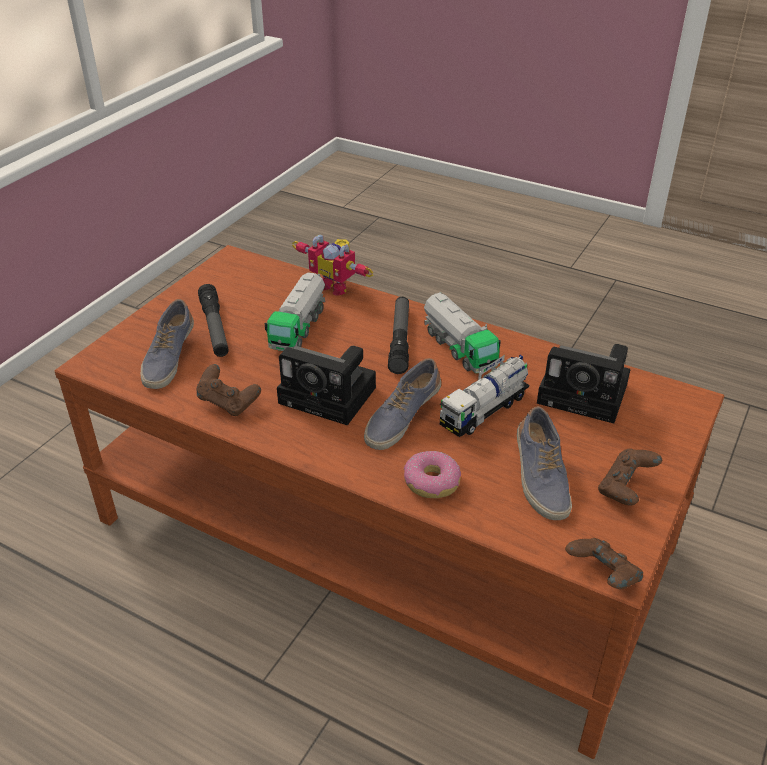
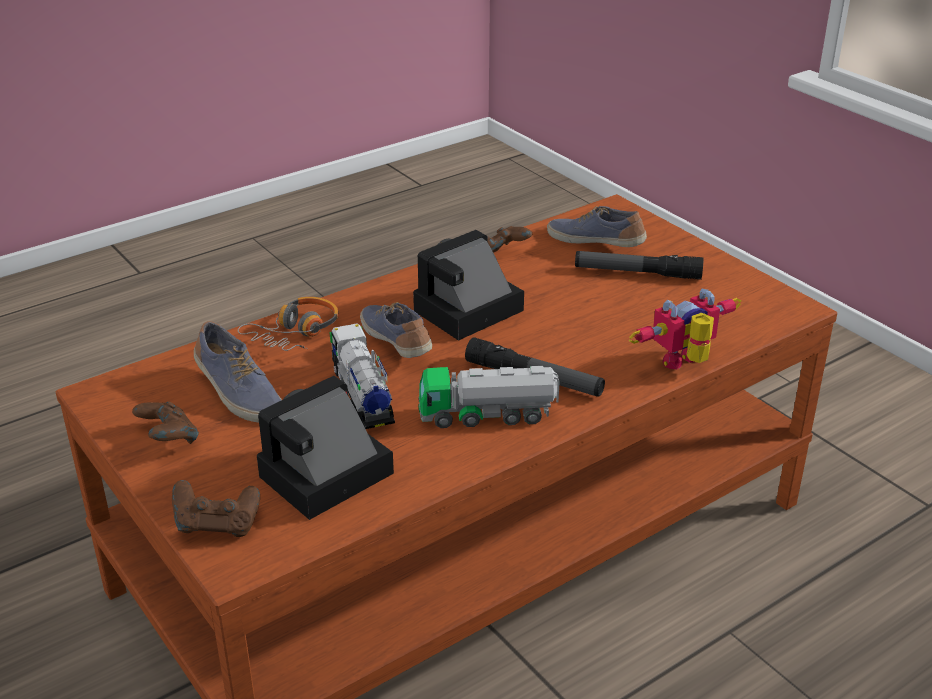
camera: 115 degrees right, 5 degrees down
toy truck [264,272,325,351] -> none
donut [404,451,461,498] -> headphones [238,297,339,351]
shoe [517,406,572,520] -> shoe turned 150 degrees counterclockwise [194,321,282,423]
brown game controller [565,538,643,589] -> brown game controller moved to [172,480,260,537]

